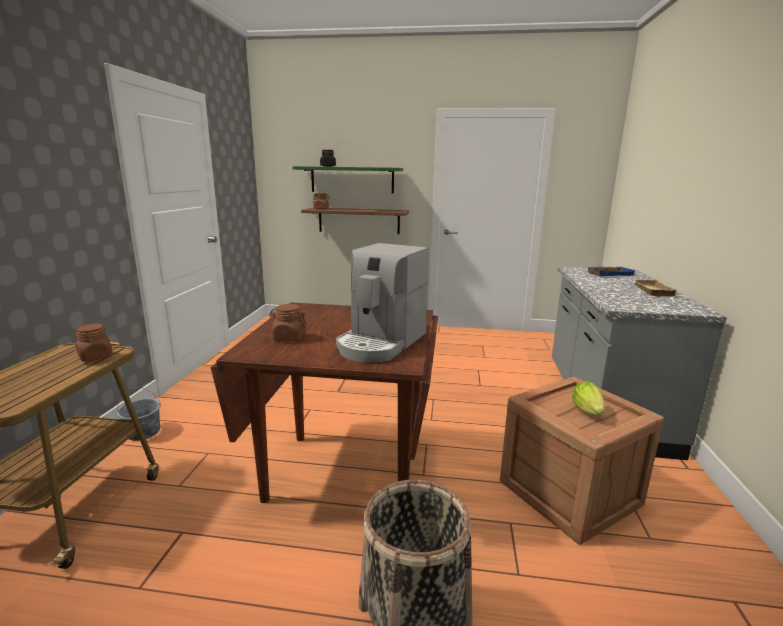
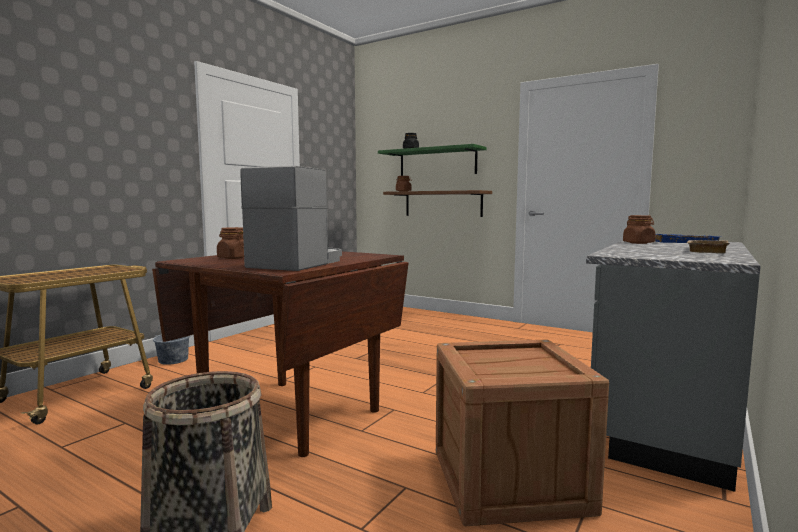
camera: 25 degrees right, 10 degrees down
brown jar [76,324,113,362] -> brown jar moved to [623,215,655,244]
coffee machine [336,243,429,363] -> coffee machine turned 150 degrees clockwise [240,166,342,271]
lettuce [572,381,605,416] -> none

